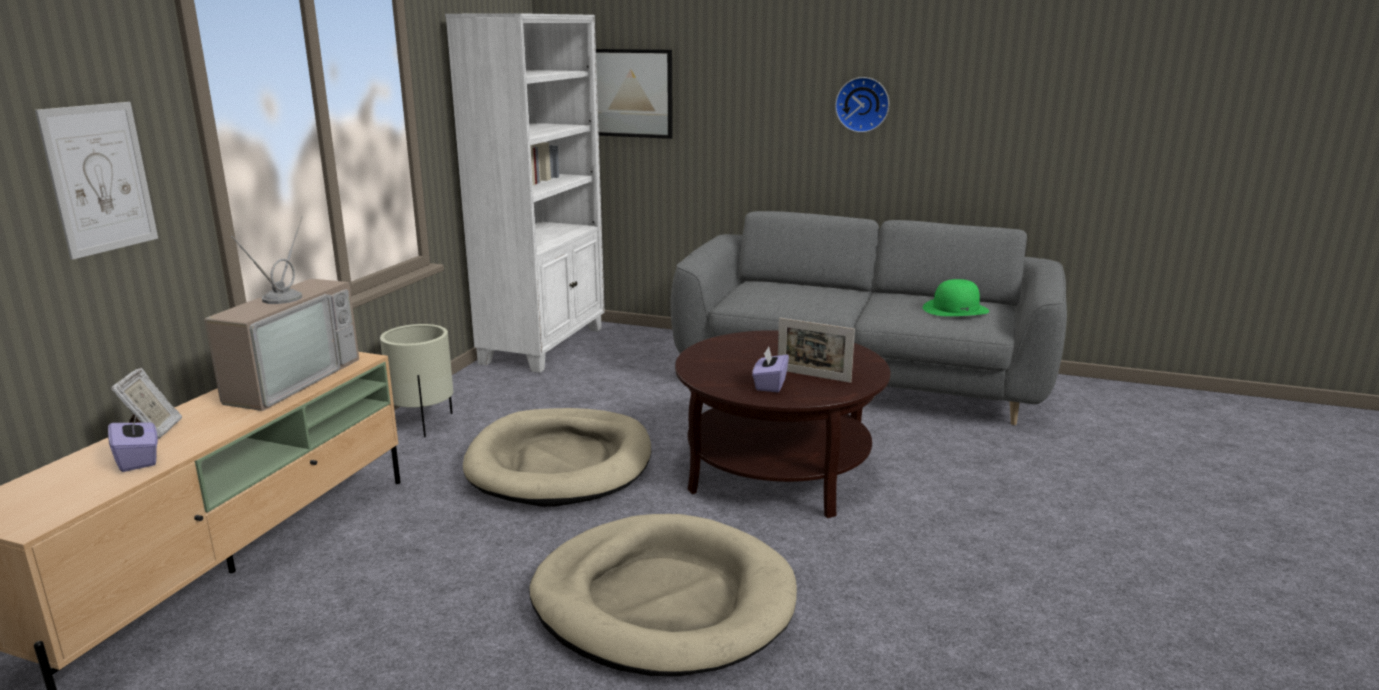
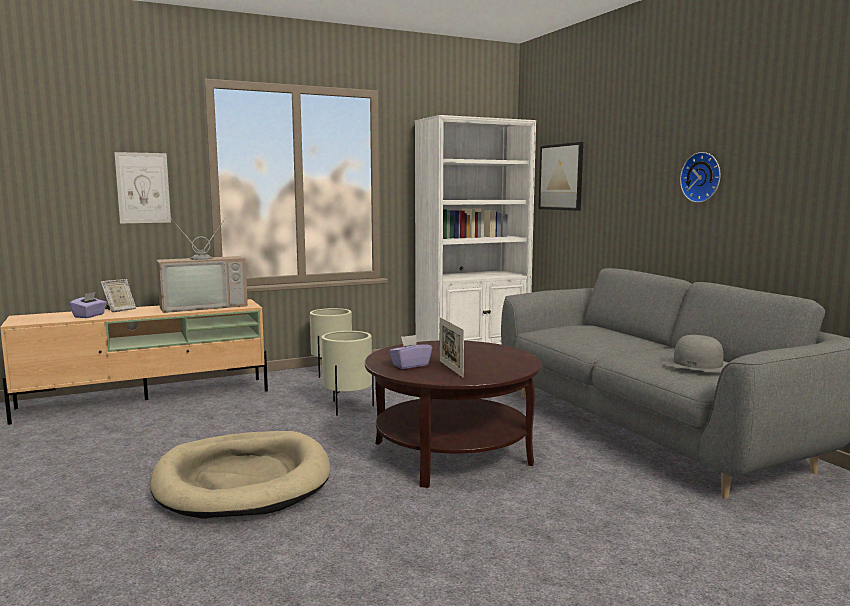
camera: 45 degrees right, 10 degrees down
beige dog bed [463,408,651,507] -> beige planter [322,331,374,416]
green hat [923,279,989,316] -> grey hat [663,335,728,373]

